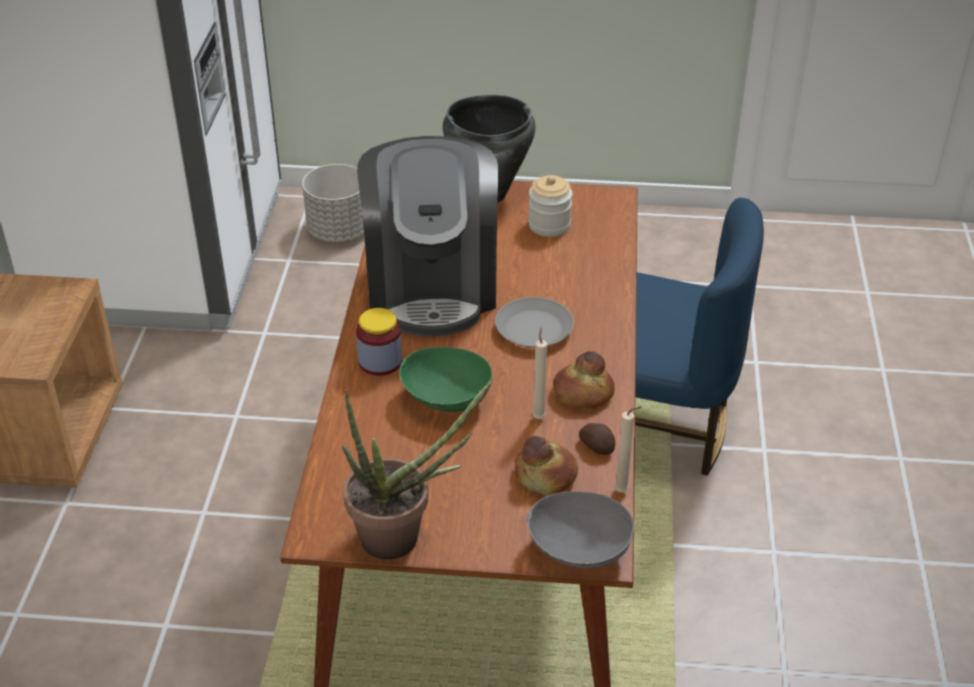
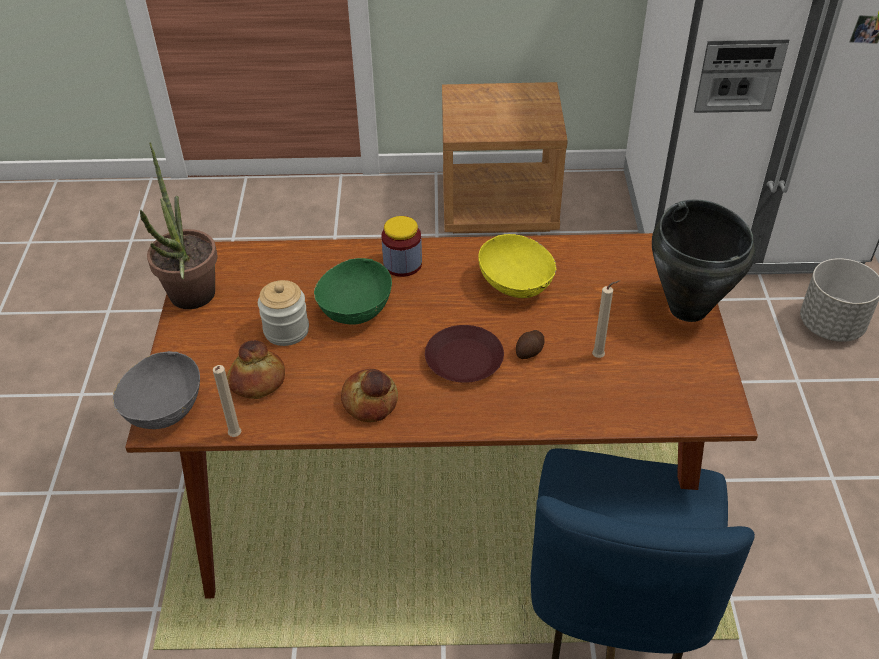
camera: 85 degrees right, 5 degrees up
coffee machine [357,136,498,337] -> yellow bowl [478,234,556,298]
grey plate [495,297,574,348] -> brown plate [425,325,504,383]
jar [528,175,573,237] -> jar moved to [258,280,309,346]
beige candle [532,327,547,419] -> beige candle moved to [592,280,621,358]
potato [579,423,615,455] -> potato moved to [516,330,545,359]

